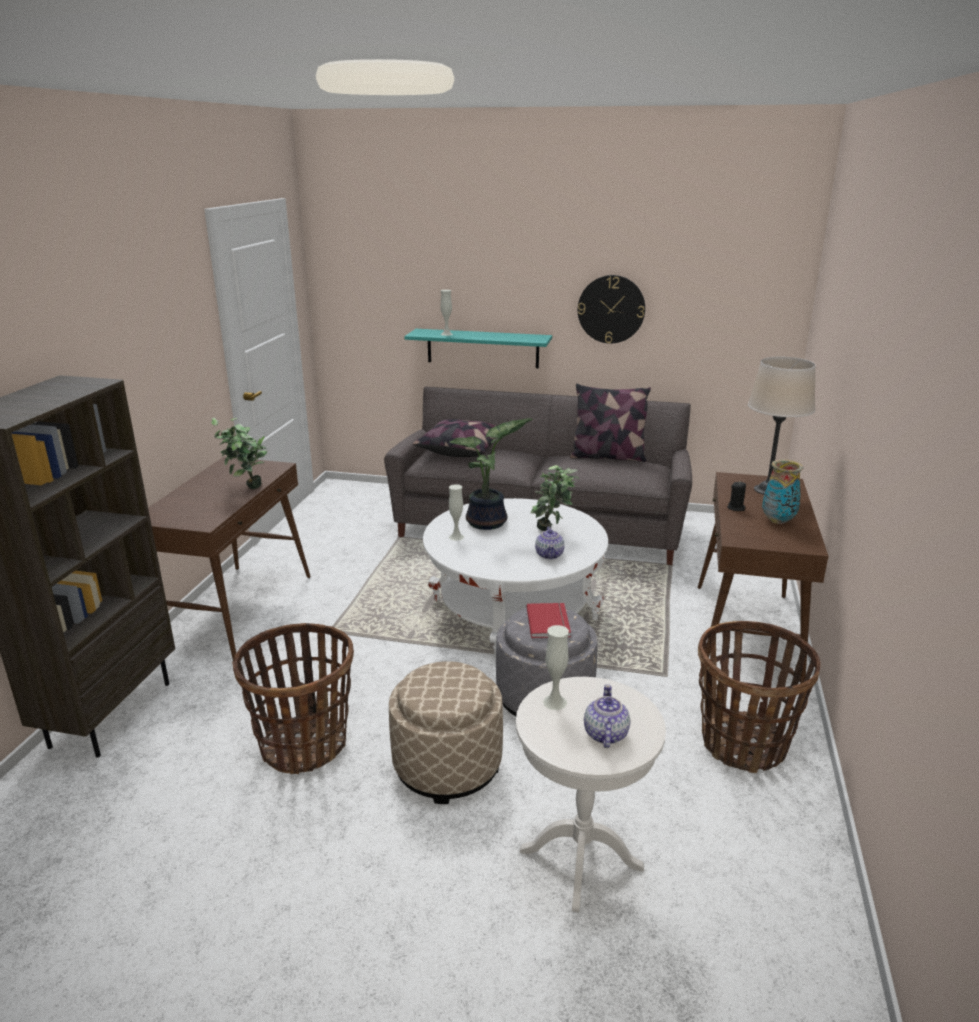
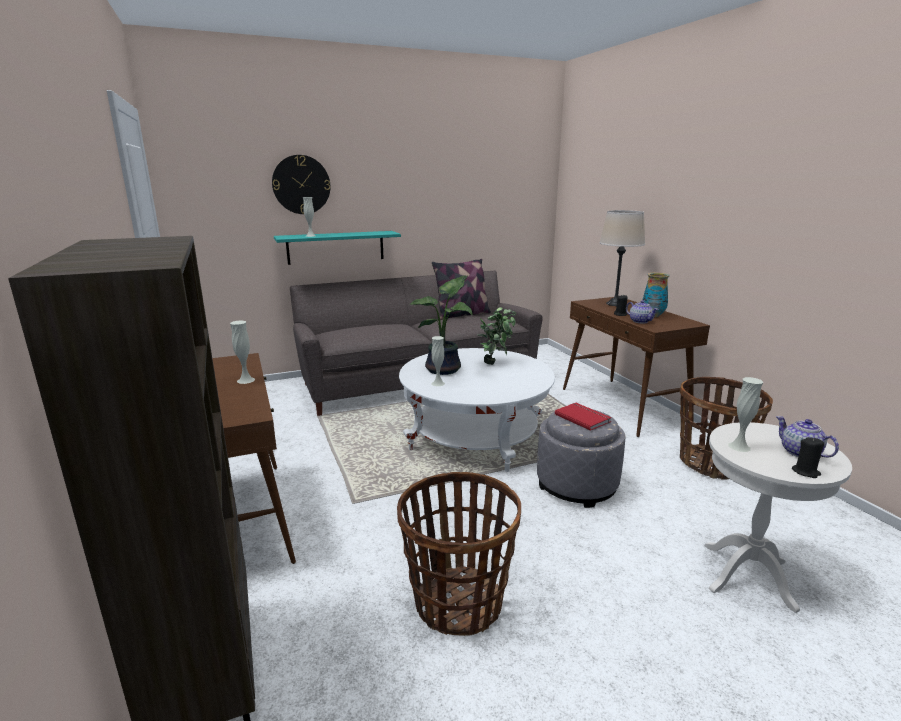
camera: 35 degrees left, 5 degrees down
potted plant [211,418,267,489] -> white vase [230,321,255,384]
beige ottoman [389,661,503,804] -> none
pillow [413,419,498,457] -> none
teapot [535,527,565,559] -> teapot moved to [626,300,659,324]
wall clock [578,275,645,344] -> wall clock moved to [272,155,330,214]
none -> black candle [792,437,824,478]

